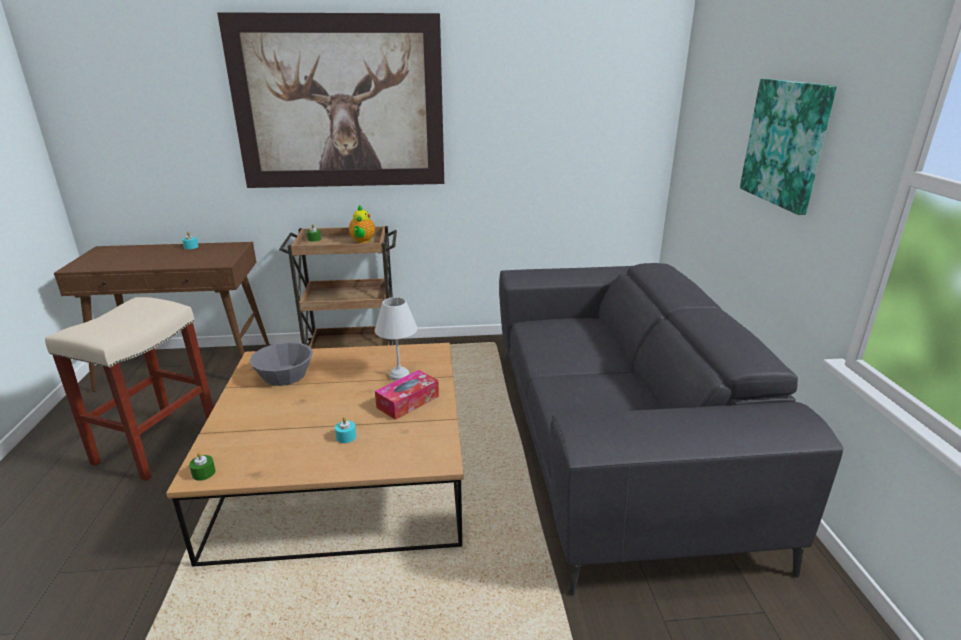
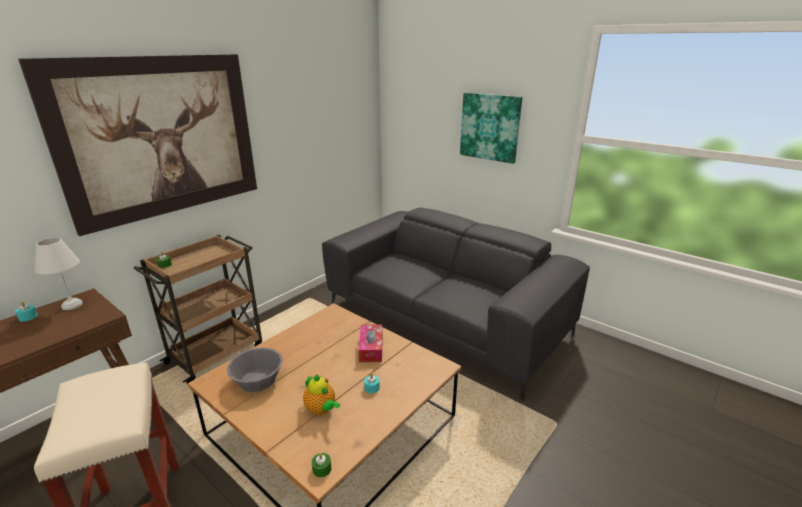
camera: 45 degrees left, 0 degrees up
teapot [349,205,375,243] -> teapot moved to [303,375,340,415]
white table lamp [375,297,418,380] -> white table lamp moved to [34,238,83,310]

